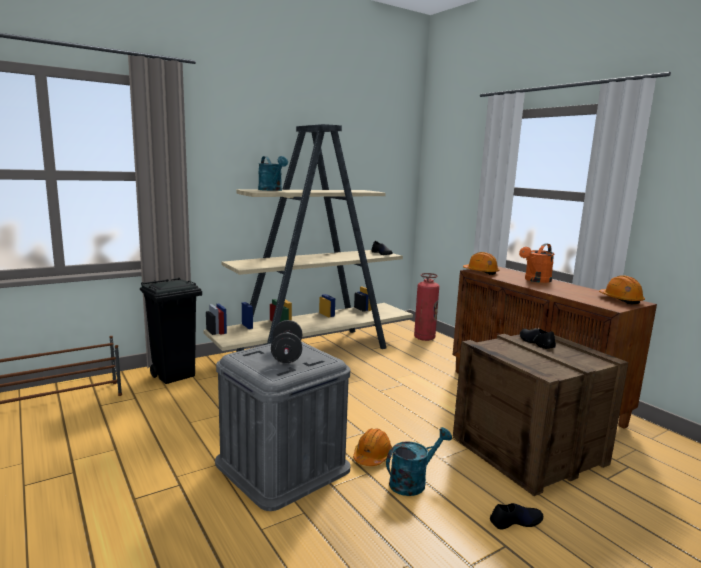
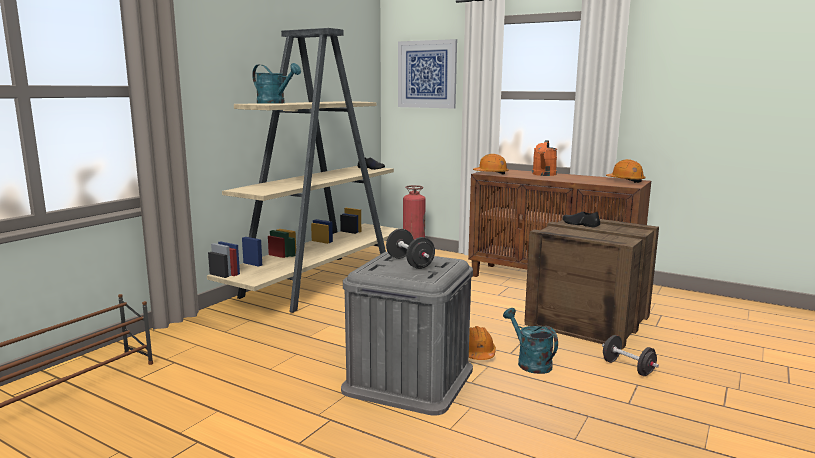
camera: 25 degrees left, 0 degrees up
black trash can [140,277,202,384] -> none
turquoise watering can [386,427,452,496] -> turquoise watering can turned 60 degrees counterclockwise [503,308,558,374]
black shoe [490,503,543,530] -> black dumbbell [602,335,659,376]
none -> picture [398,39,457,109]

